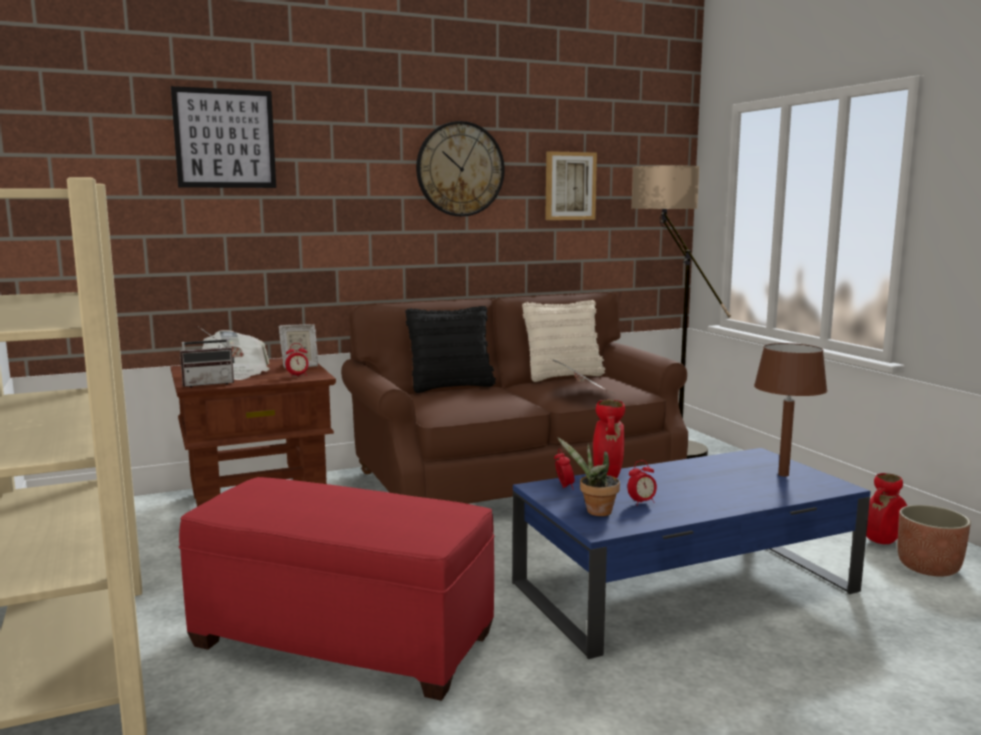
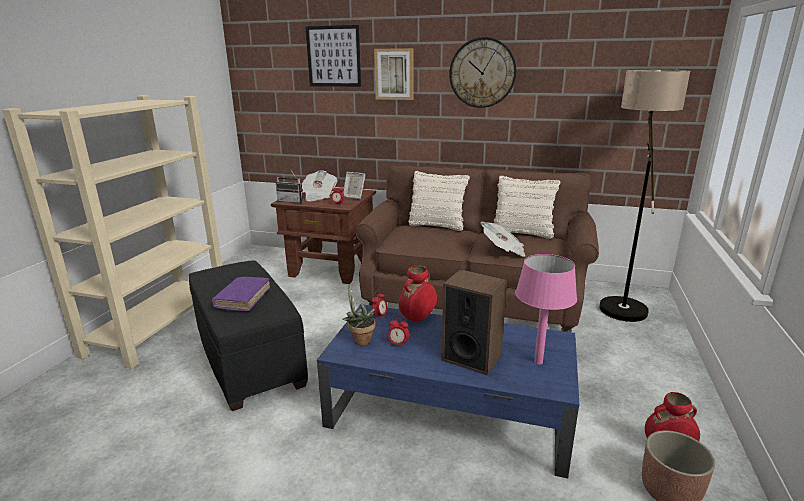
camera: 40 degrees right, 10 degrees up
red ottoman [179,477,494,701] -> black ottoman [189,260,308,411]
black pillow [405,306,496,393] -> beige pillow [409,171,470,231]
picture [545,151,597,220] -> picture moved to [374,48,414,100]
brown table lamp [754,343,827,477] -> pink table lamp [515,254,577,364]
none -> purple book [212,277,270,311]
none -> speaker [442,269,507,375]

